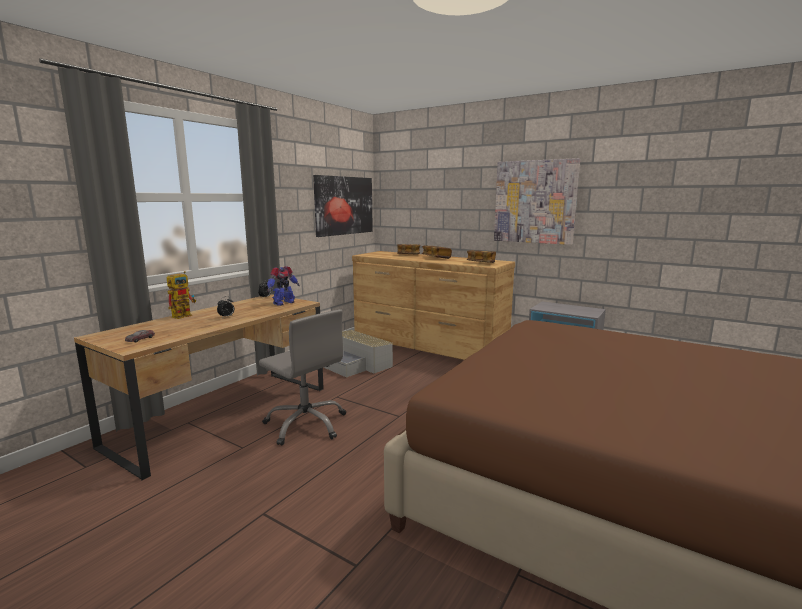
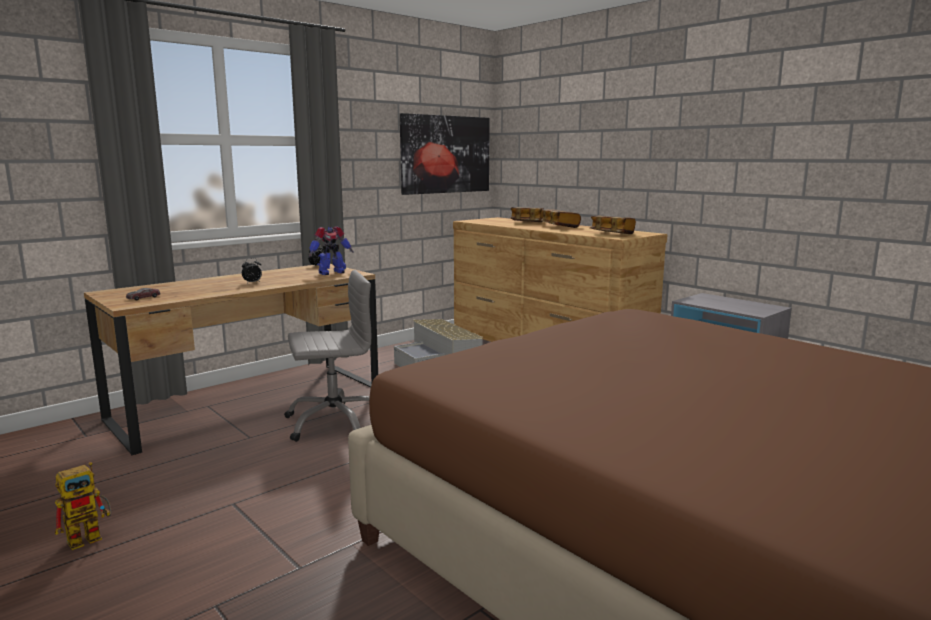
camera: 15 degrees right, 0 degrees up
toy robot [167,271,196,319] -> toy robot moved to [55,462,111,550]
grey office chair [259,309,346,446] -> grey office chair turned 75 degrees counterclockwise [285,270,371,442]
picture [494,158,580,245] -> none

